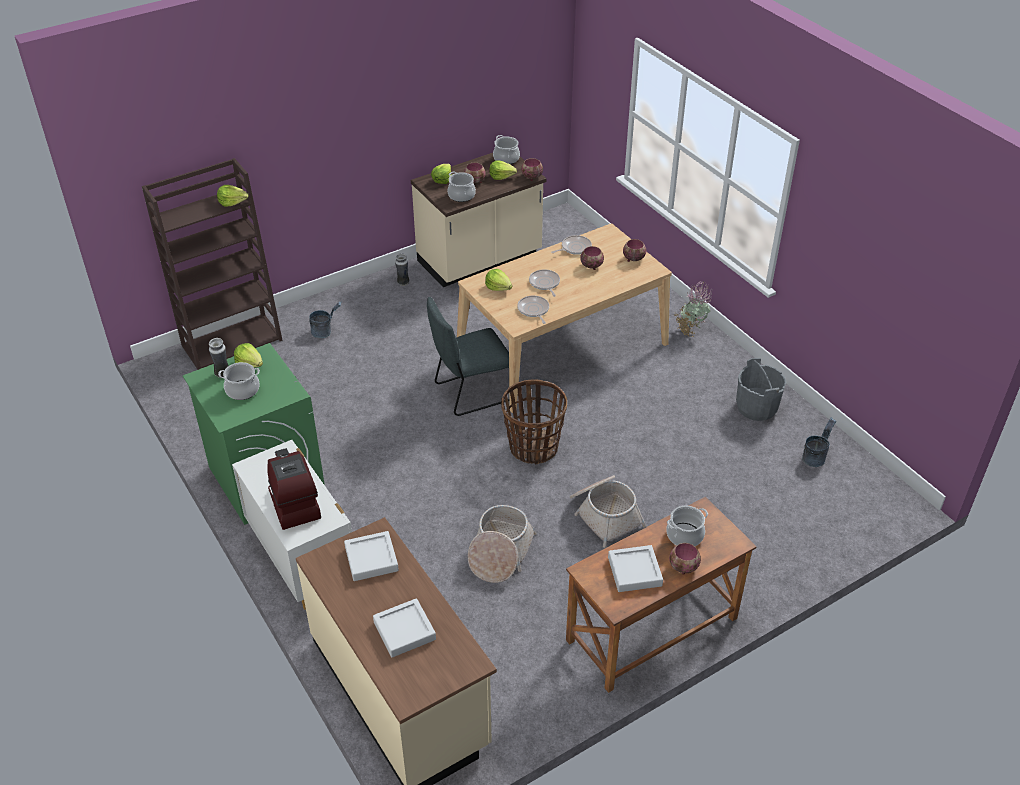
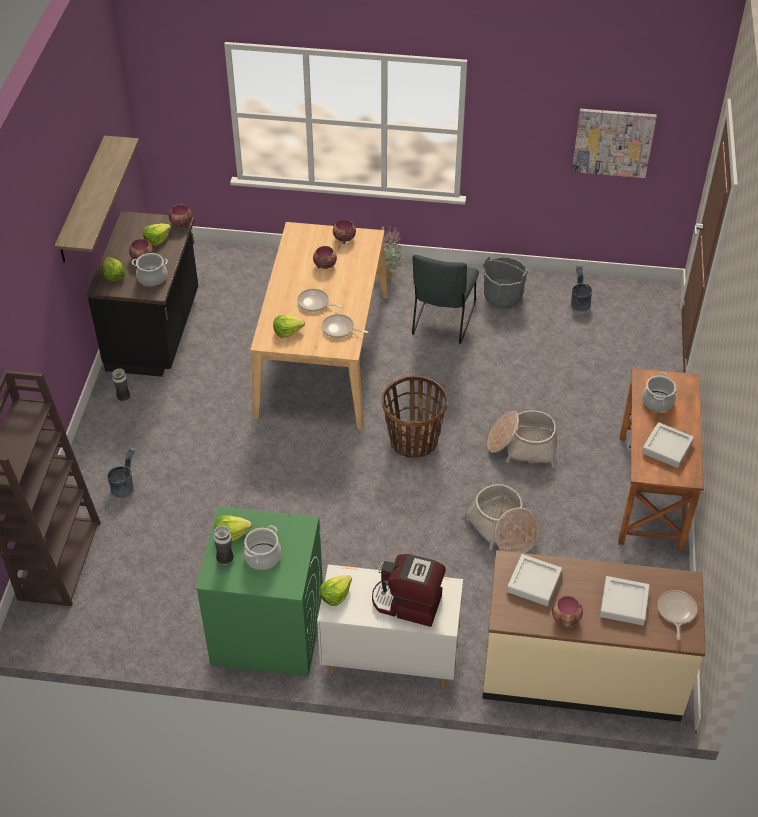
camera: 50 degrees left, 5 degrees up
lettuce [217,185,248,207] -> lettuce moved to [319,575,352,606]
beige counter [411,153,547,287] -> black counter [87,211,198,377]
grey chair [427,297,509,416] -> grey chair moved to [412,255,479,344]
cooking pot [493,135,520,164] -> none
frying pan [551,235,592,255] -> frying pan moved to [657,590,697,640]
bowl [669,543,701,575] -> bowl moved to [552,596,583,626]
none -> shelf [54,136,139,263]
none -> picture [572,109,657,178]

